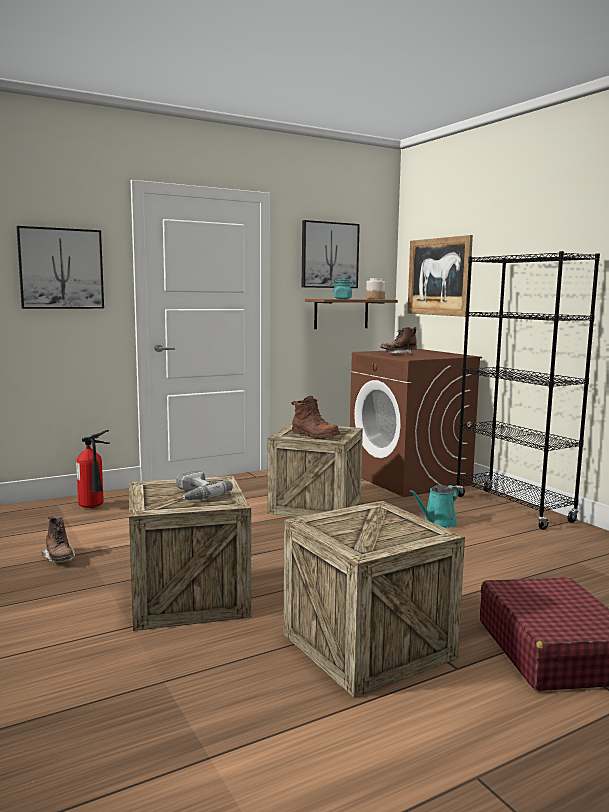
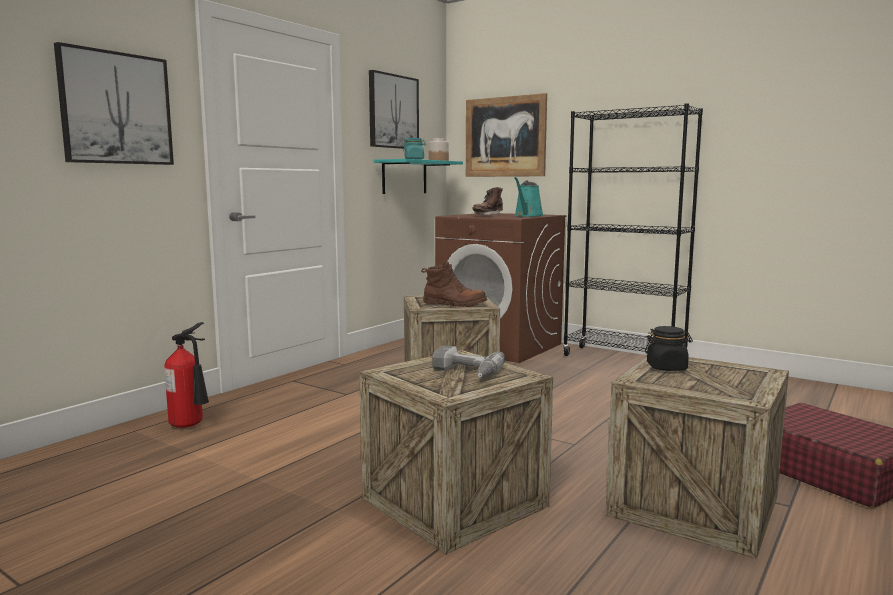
camera: 25 degrees left, 0 degrees up
brown boot [42,516,75,563] -> none
brown shelf [305,299,398,329] -> turquoise shelf [374,159,463,194]
turquoise watering can [409,485,459,528] -> turquoise watering can moved to [514,177,544,217]
none -> black jar [645,326,693,371]

